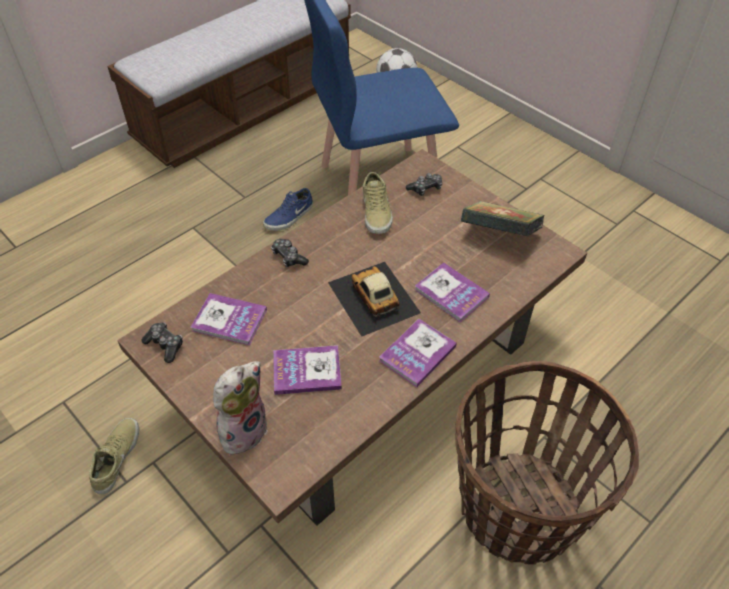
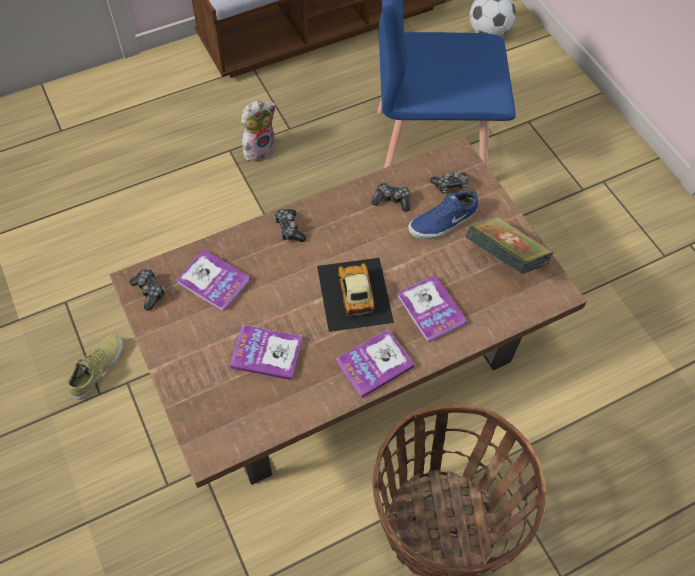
camera: 15 degrees right, 10 degrees up
plush toy [213,361,268,456] -> plush toy moved to [241,100,276,161]
blue shoe [263,188,313,231] -> blue shoe moved to [408,190,478,240]
beige shoe [363,172,393,234] -> game controller [372,182,410,212]

